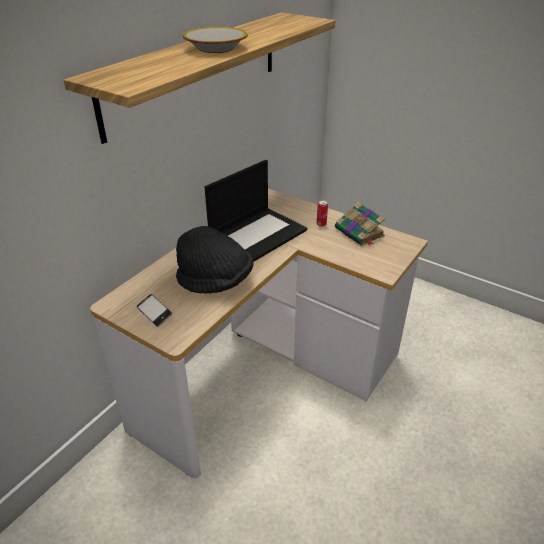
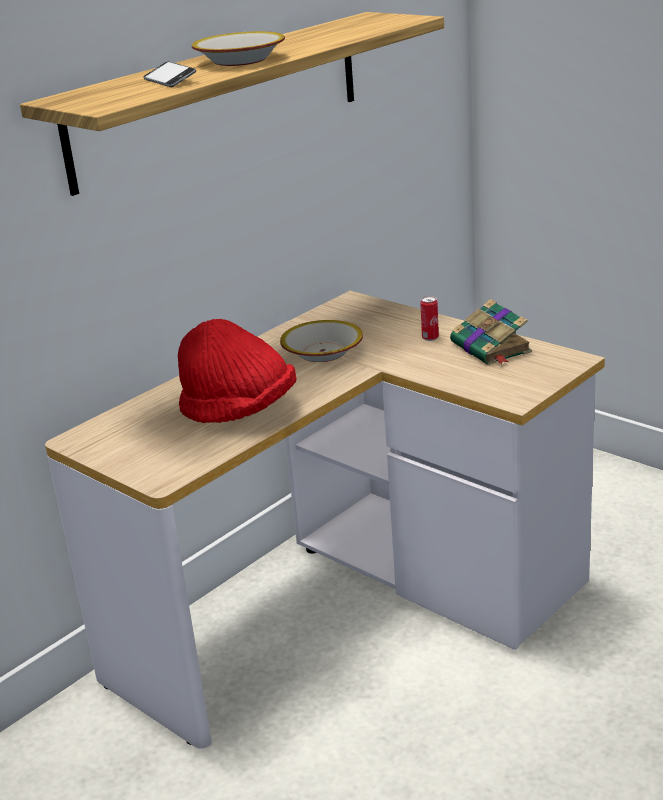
camera: 10 degrees right, 10 degrees down
phone [137,294,172,327] -> phone moved to [144,61,196,87]
black hat [176,226,254,294] -> red hat [178,319,296,423]
laptop [205,160,307,262] -> bowl [280,320,363,362]

